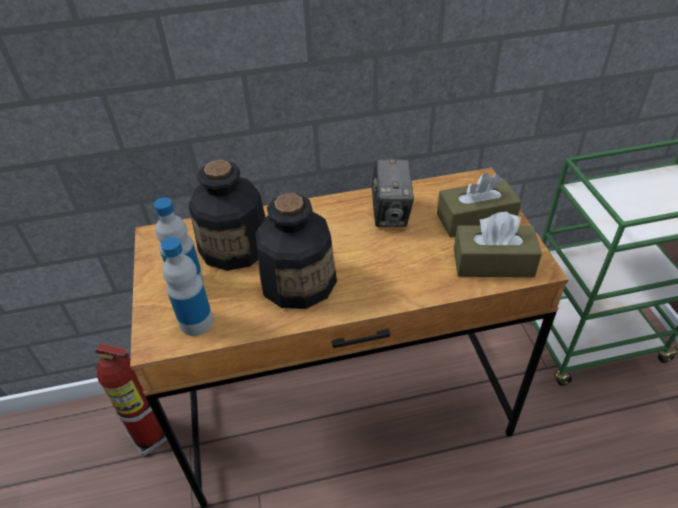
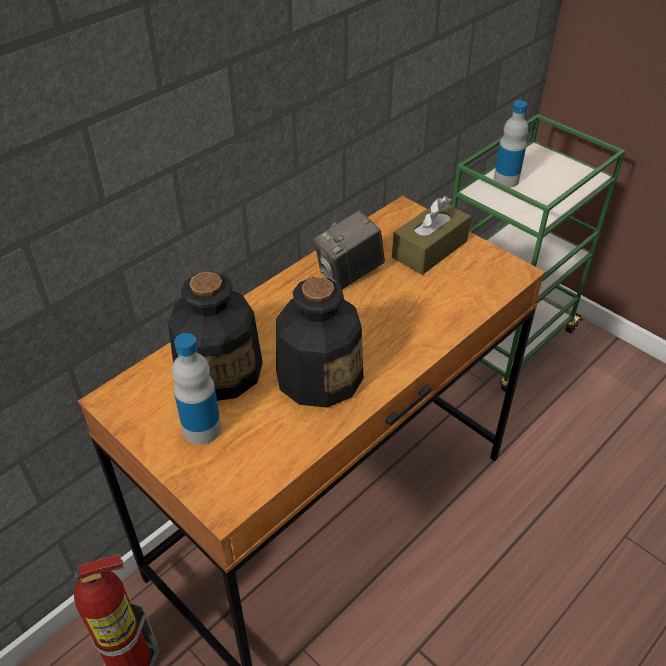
camera: 35 degrees left, 0 degrees up
bottle [161,237,214,336] -> bottle moved to [494,100,528,188]
camera [372,158,414,227] -> camera turned 90 degrees clockwise [314,210,385,290]
brown tissue box [454,212,542,277] -> none

